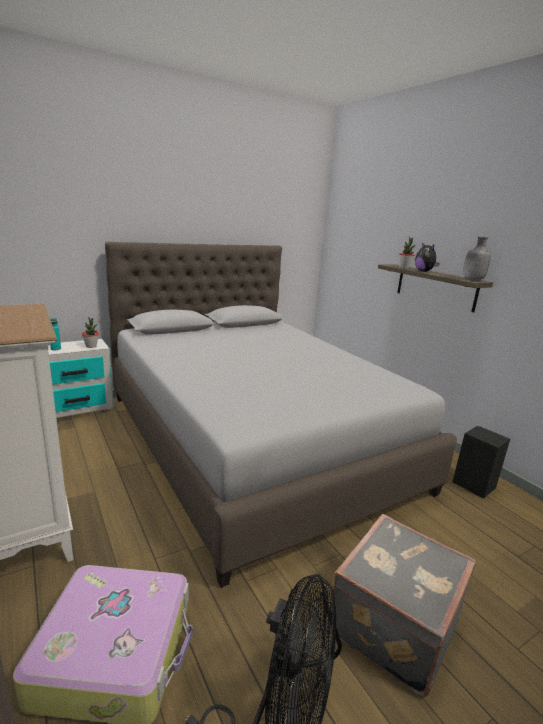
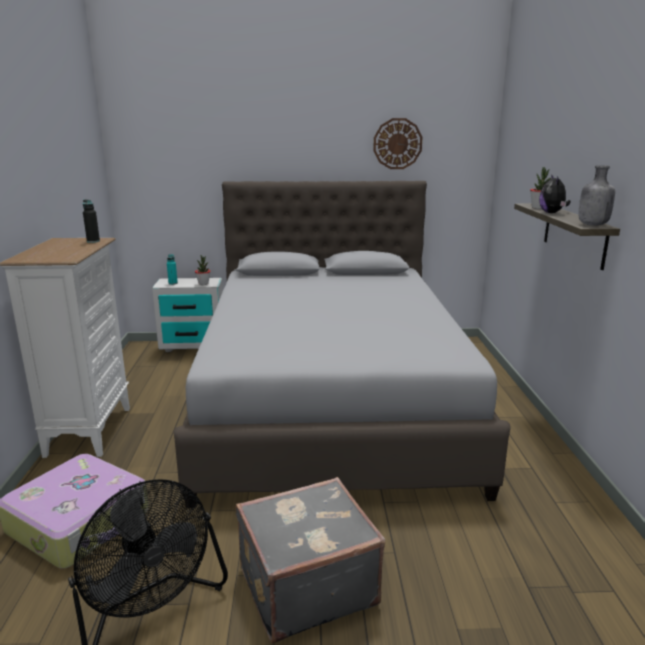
camera: 30 degrees right, 0 degrees up
black speaker [452,426,510,499] -> none
none -> black bottle [83,199,100,243]
none -> wall clock [373,118,423,169]

